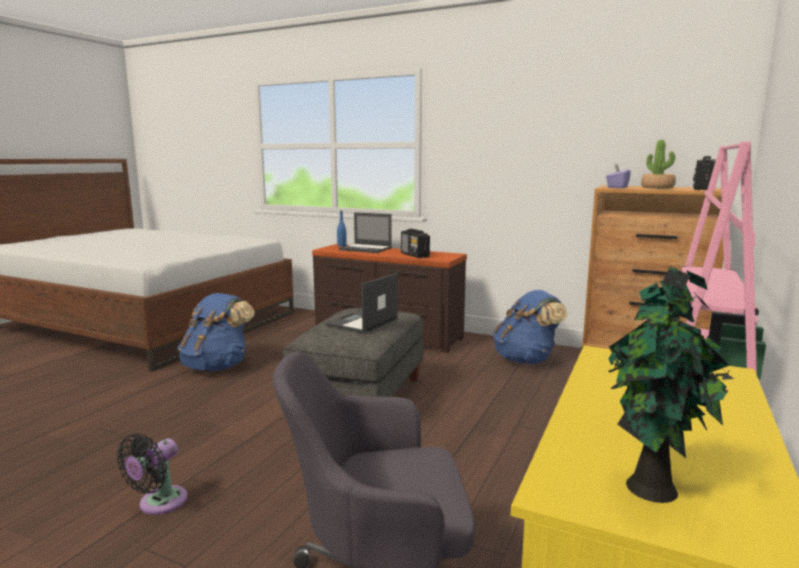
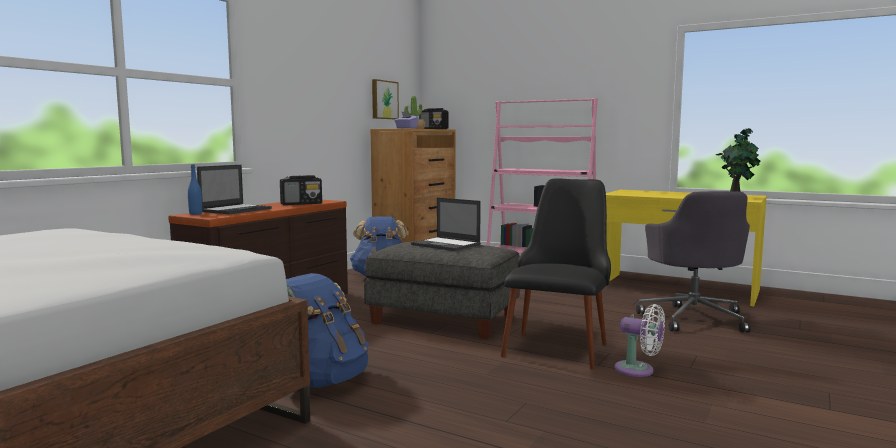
camera: 85 degrees left, 5 degrees down
black fan [117,434,187,515] -> white fan [615,304,665,377]
none -> picture [372,79,399,119]
none -> black chair [501,178,611,370]

